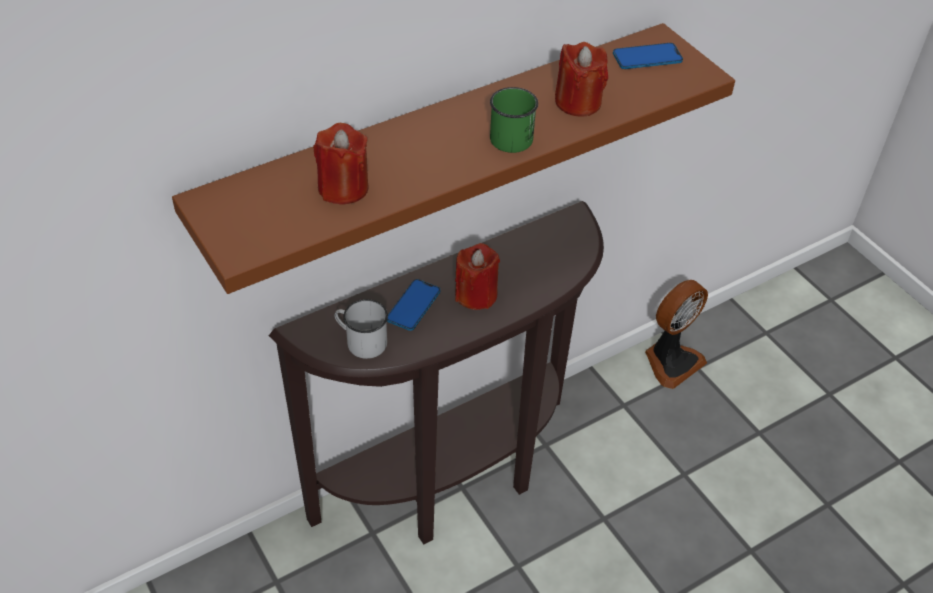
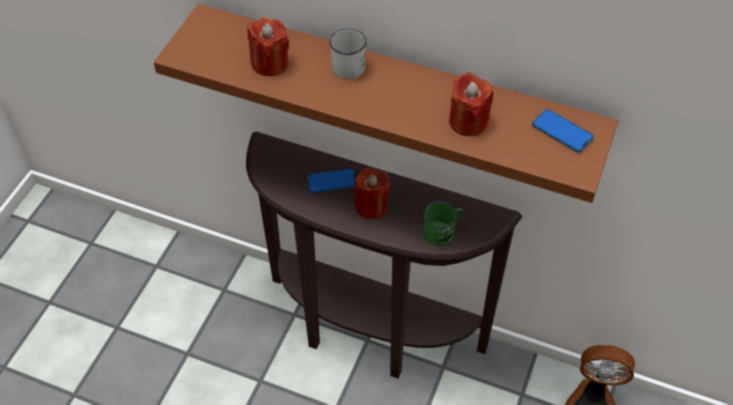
camera: 55 degrees right, 5 degrees up
white mug [334,299,388,359] -> white mug moved to [329,29,367,79]
green mug [490,87,538,153] -> green mug moved to [423,201,464,246]

